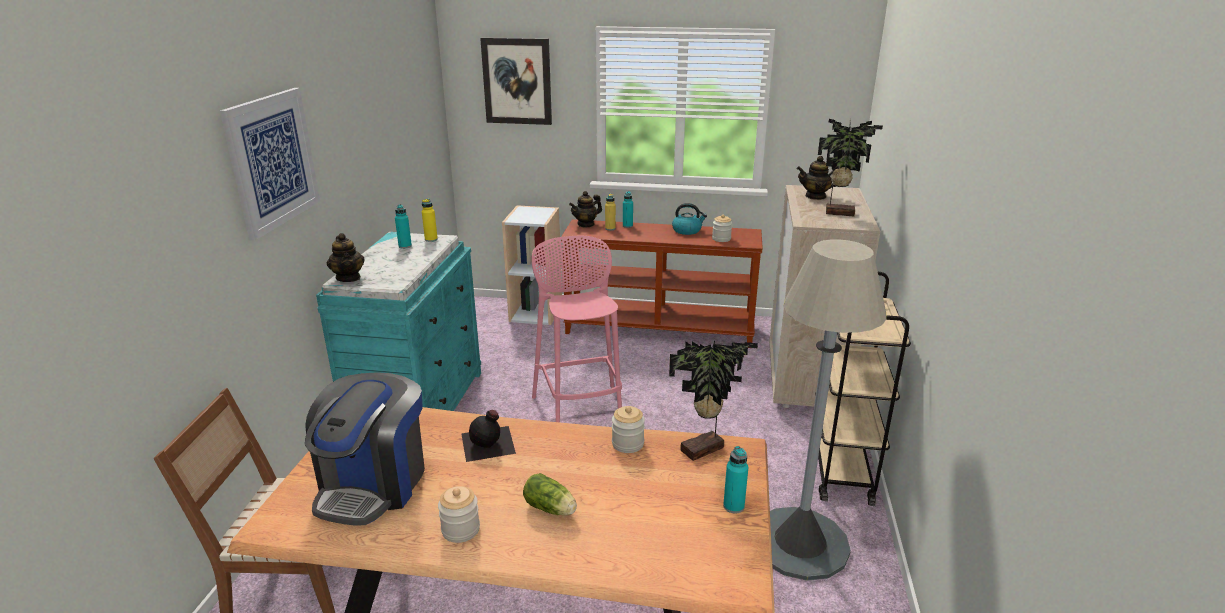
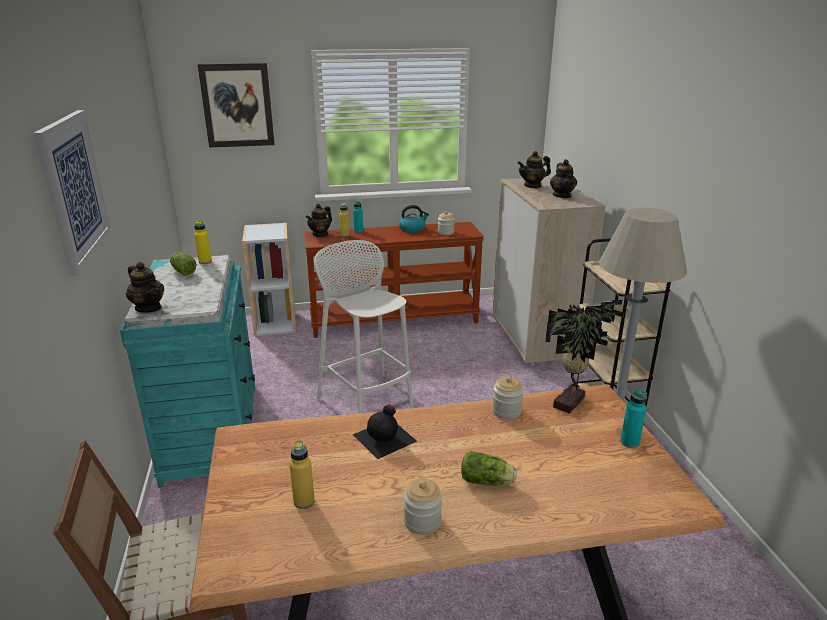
camera: 20 degrees left, 0 degrees up
coffee machine [305,372,425,526] -> yellow bottle [289,440,315,509]
turquoise bottle [395,204,412,249] -> lettuce [170,252,196,275]
pink stool [531,236,622,422] -> white stool [314,240,414,414]
potted plant [818,119,883,217] -> teapot [550,159,577,198]

